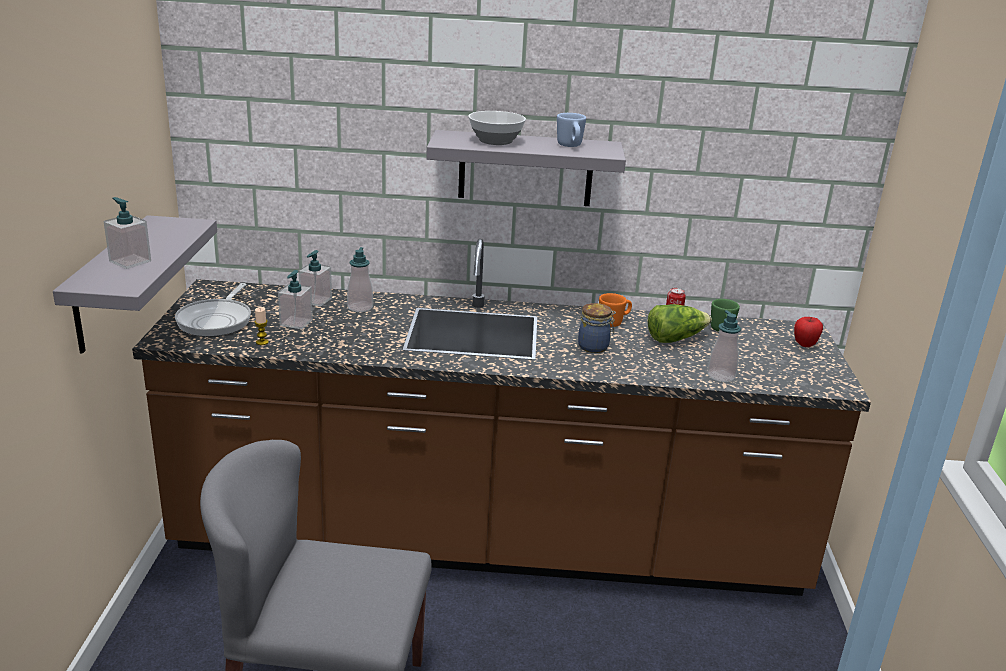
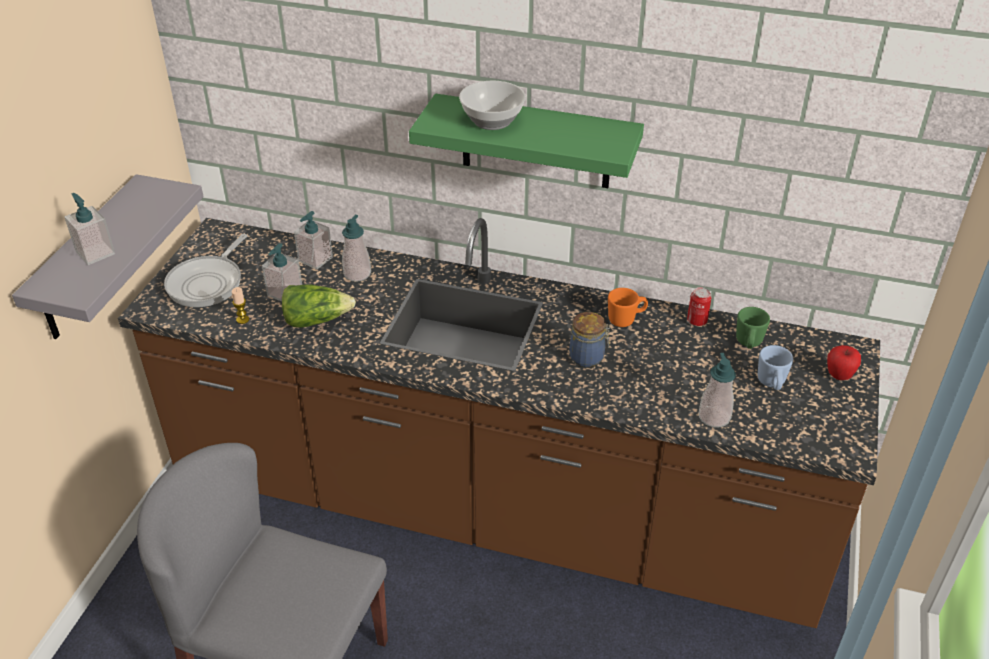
camera: 15 degrees right, 15 degrees up
grey shelf [427,130,626,206] -> green shelf [409,94,644,188]
blue mug [557,113,586,147] -> blue mug moved to [758,345,793,390]
lettuce [648,304,712,343] -> lettuce moved to [282,285,356,328]

